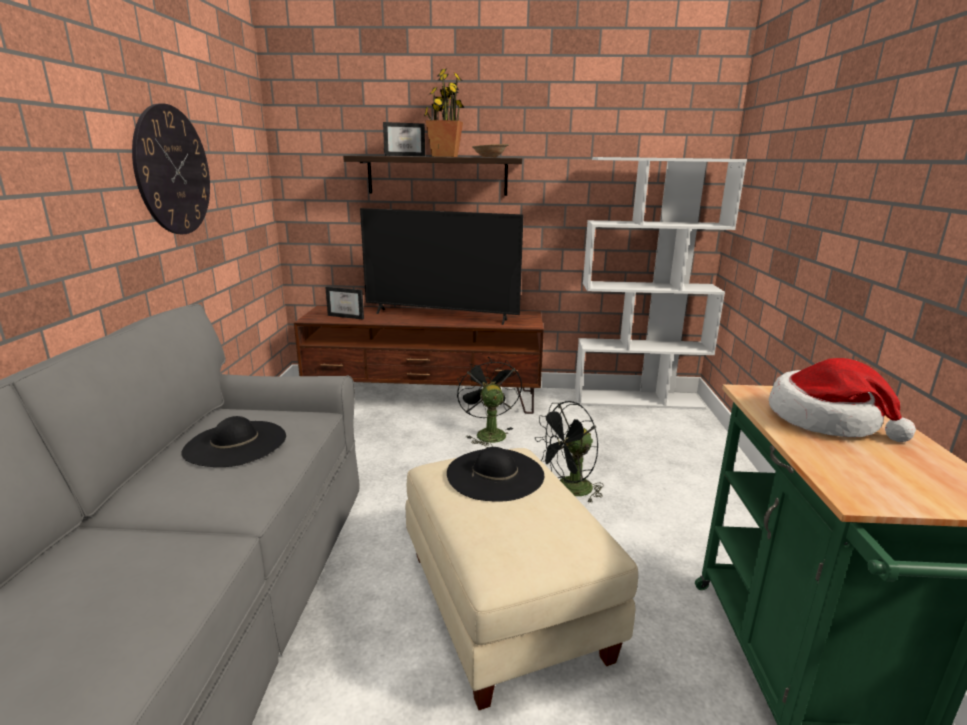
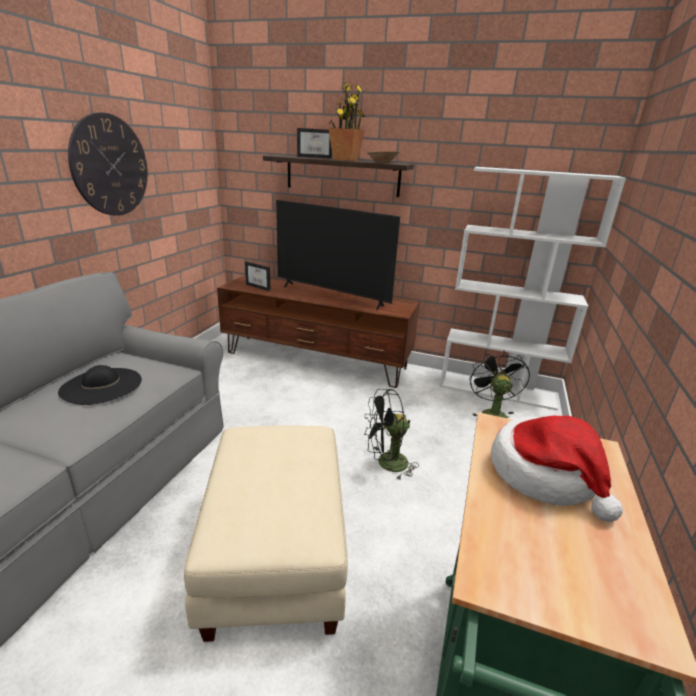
camera: 15 degrees right, 5 degrees up
black hat [447,447,544,502] -> none
black fan [457,357,522,448] -> black fan moved to [469,350,530,421]

